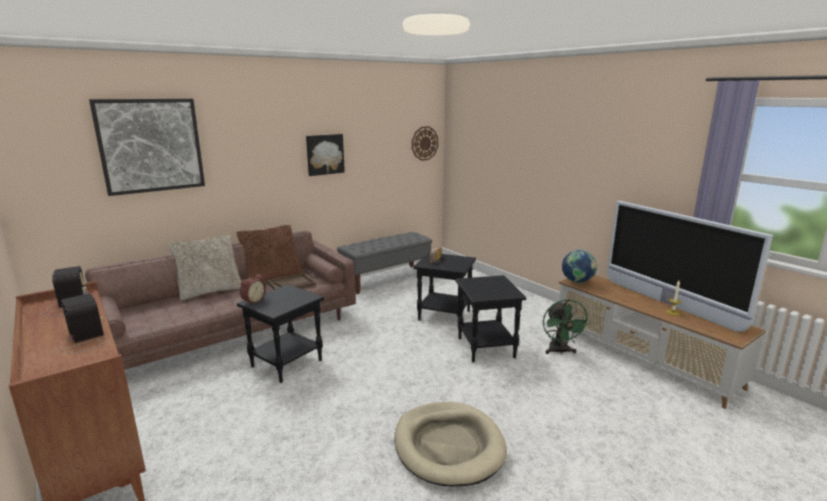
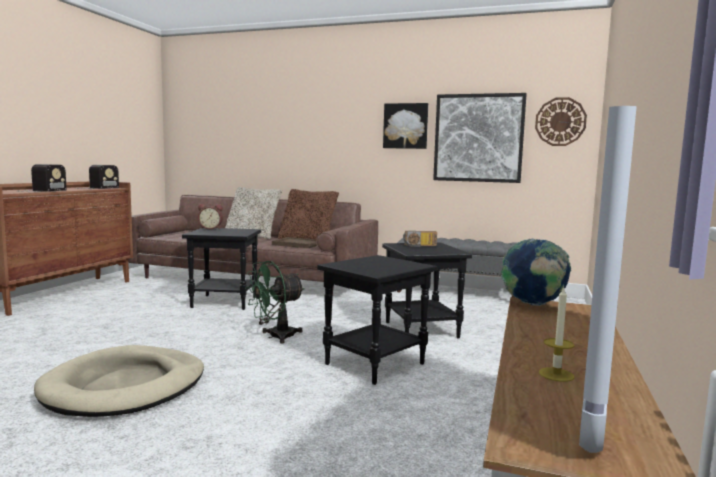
camera: 55 degrees right, 10 degrees down
picture [89,99,205,196] -> picture moved to [433,93,527,183]
green fan [543,299,591,355] -> green fan moved to [246,261,305,343]

